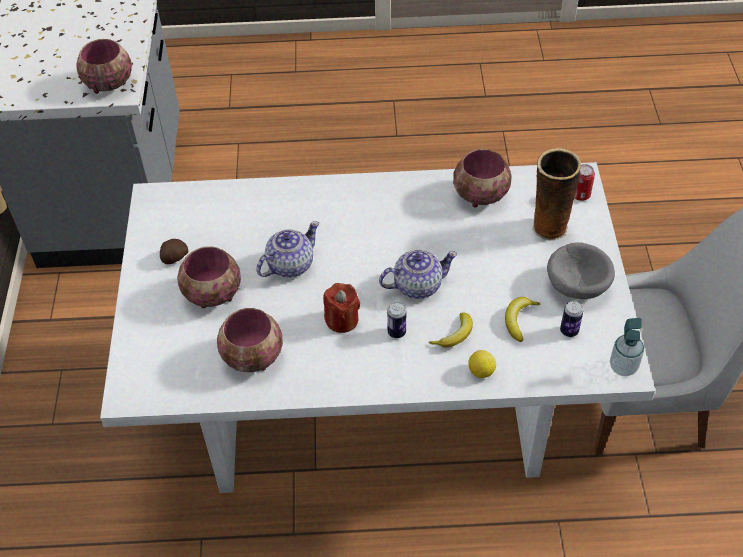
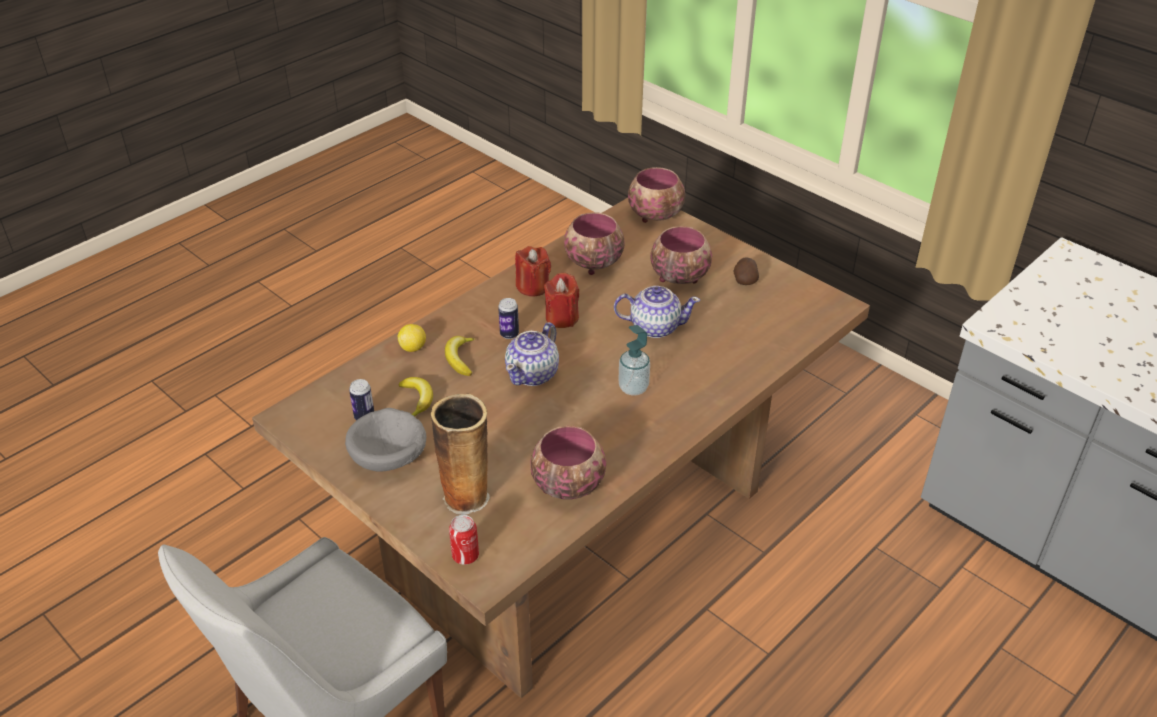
camera: 135 degrees right, 10 degrees down
bowl [77,39,132,94] -> bowl moved to [628,167,685,223]
white dining table [100,162,655,493] -> brown dining table [252,198,870,698]
teapot [256,221,319,277] -> teapot turned 90 degrees counterclockwise [614,286,700,338]
soap dispenser [610,318,644,376] -> soap dispenser moved to [618,325,650,395]
none -> red candle [515,246,551,296]

